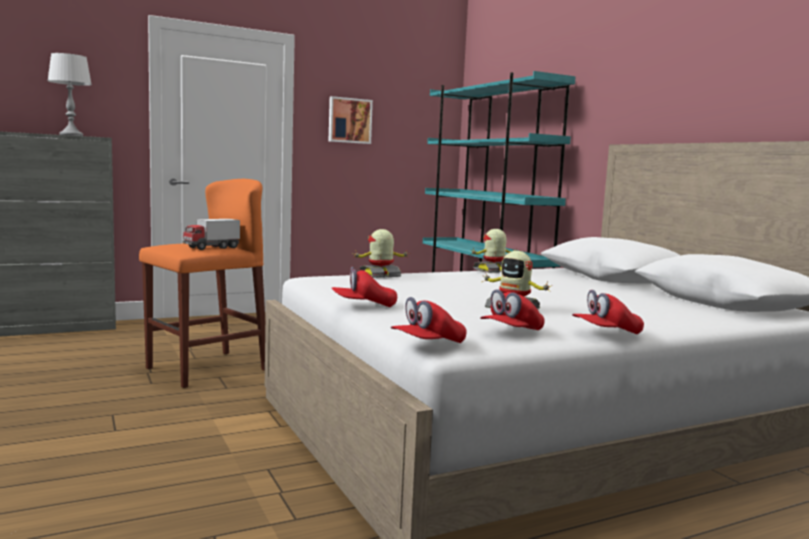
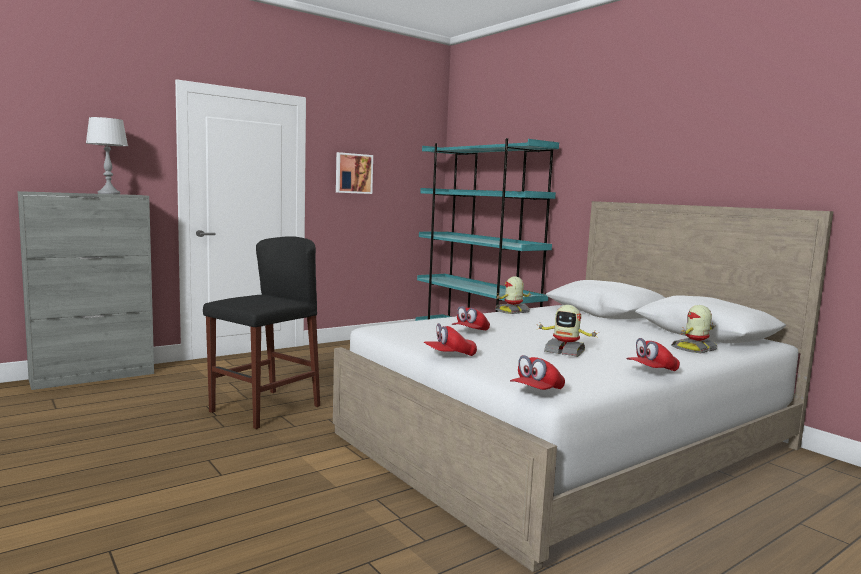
camera: 10 degrees left, 0 degrees up
orange stool [139,179,265,388] -> black stool [203,236,320,429]
toy truck [182,219,240,250] -> none
toy robot [352,229,408,278] -> toy robot moved to [671,305,717,354]
red cap [480,289,545,330] -> red cap moved to [452,306,490,330]

